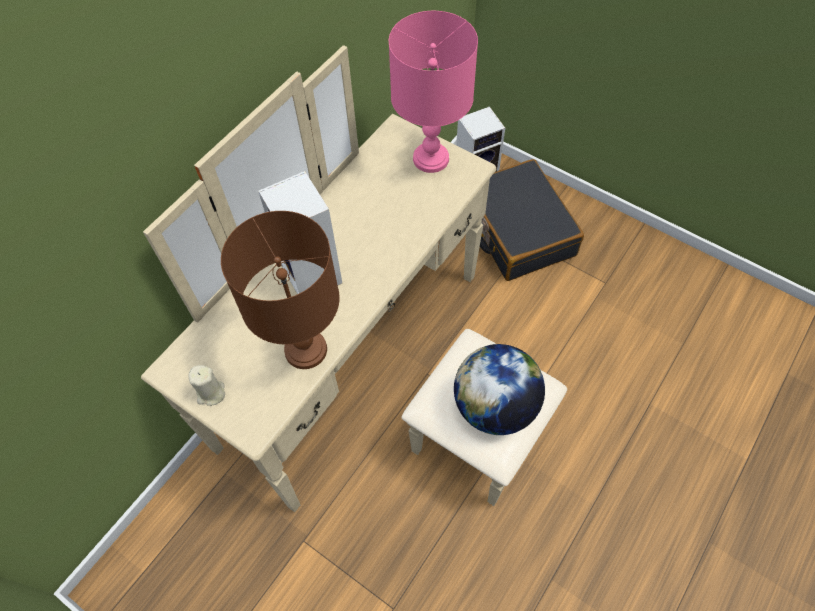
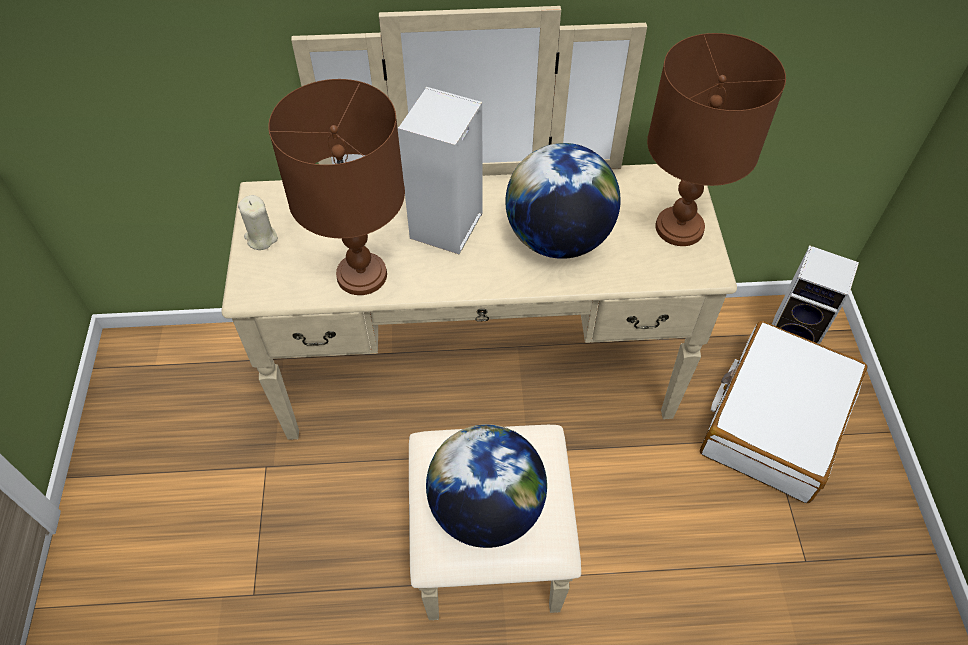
camera: 50 degrees right, 5 degrees down
pink table lamp [389,11,478,173] -> brown table lamp [647,33,786,246]
black suitcase [480,159,584,281] -> white suitcase [700,321,867,503]
none -> globe [505,143,621,259]

